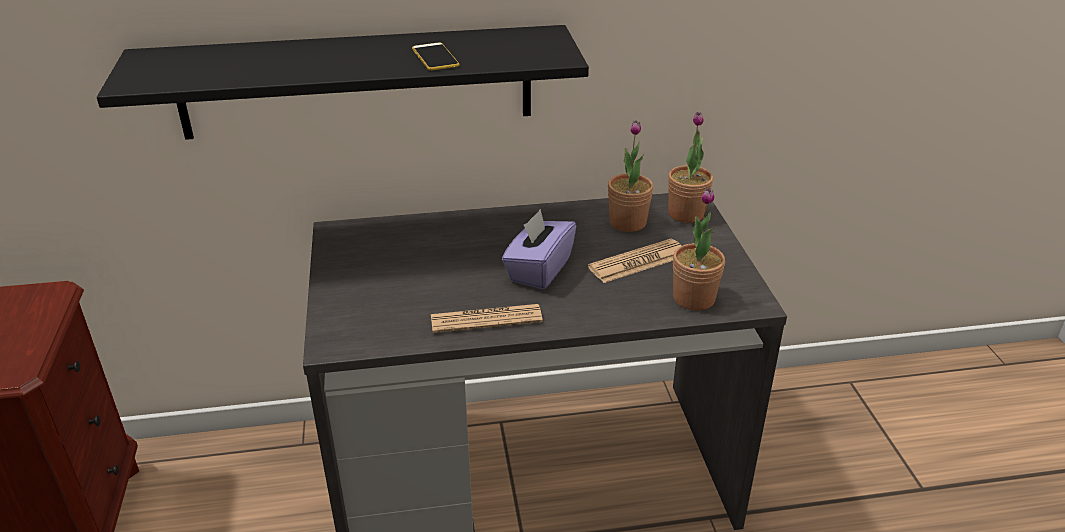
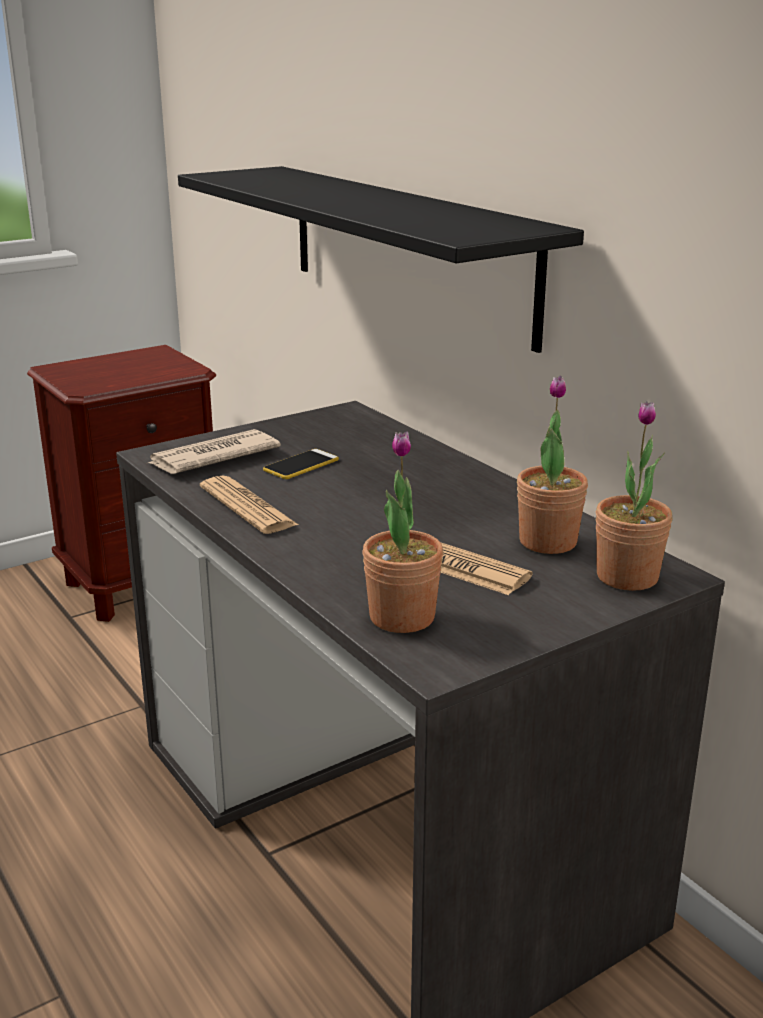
camera: 65 degrees right, 10 degrees down
phone [412,42,460,71] -> phone moved to [263,449,339,479]
purple tissue box [502,209,576,289] -> none
none -> newspaper [146,429,281,474]

